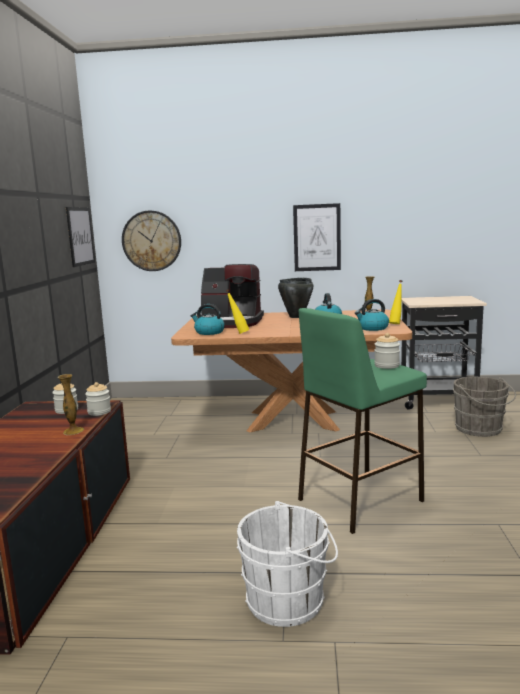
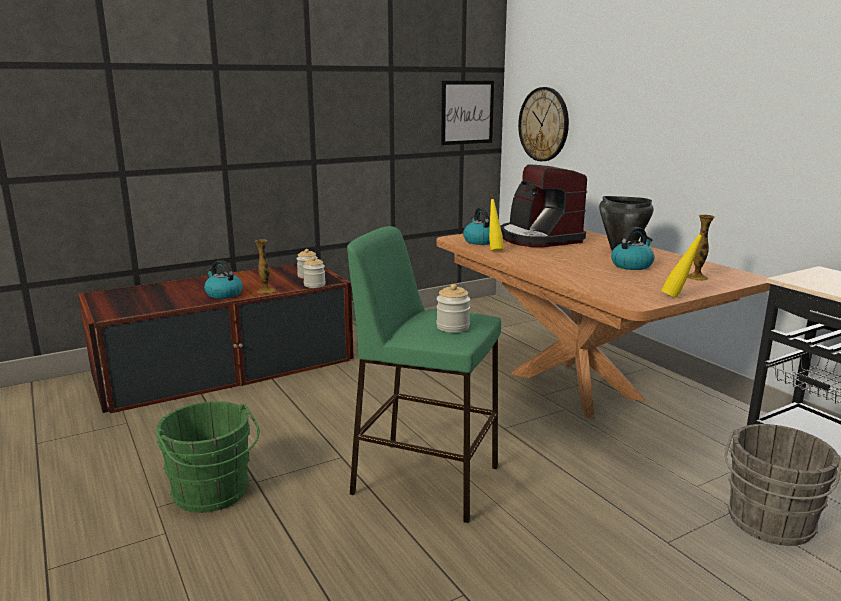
camera: 55 degrees right, 5 degrees up
white bucket [237,501,338,627] -> green bucket [156,401,260,513]
picture [293,203,341,271] -> none
kettle [355,299,389,331] -> kettle moved to [204,260,242,299]

